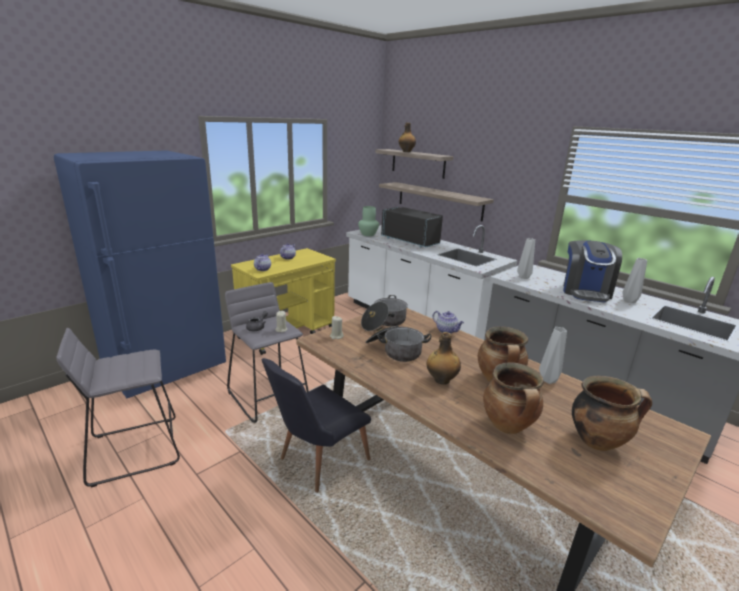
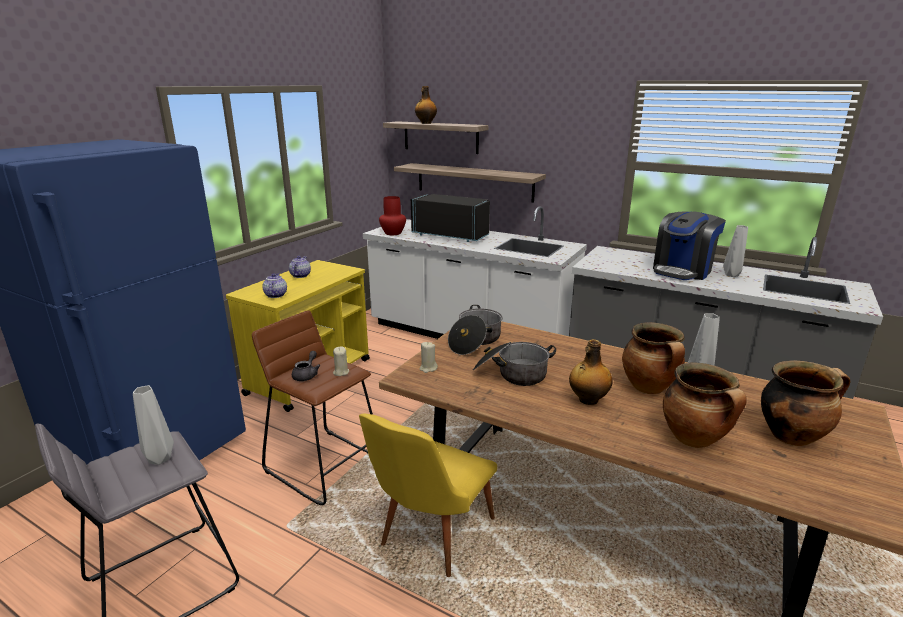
camera: 15 degrees left, 0 degrees up
grey stool [225,282,309,423] -> brown stool [252,310,373,505]
black chair [262,358,371,493] -> yellow chair [359,414,497,577]
green vase [358,206,379,236] -> red vase [379,196,406,235]
teapot [433,311,464,334] -> none
grey vase [517,238,535,279] -> grey vase moved to [133,385,174,465]
coffee machine [563,240,622,302] -> coffee machine turned 45 degrees clockwise [653,211,726,280]

